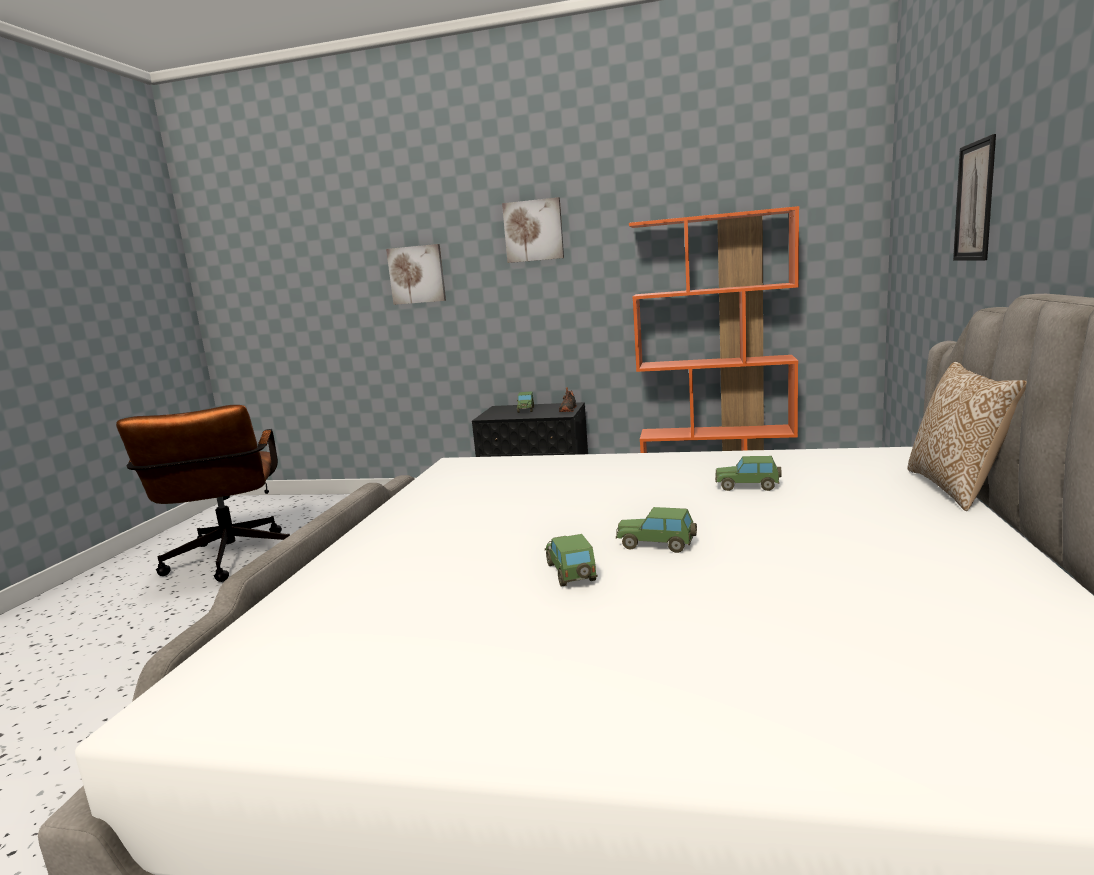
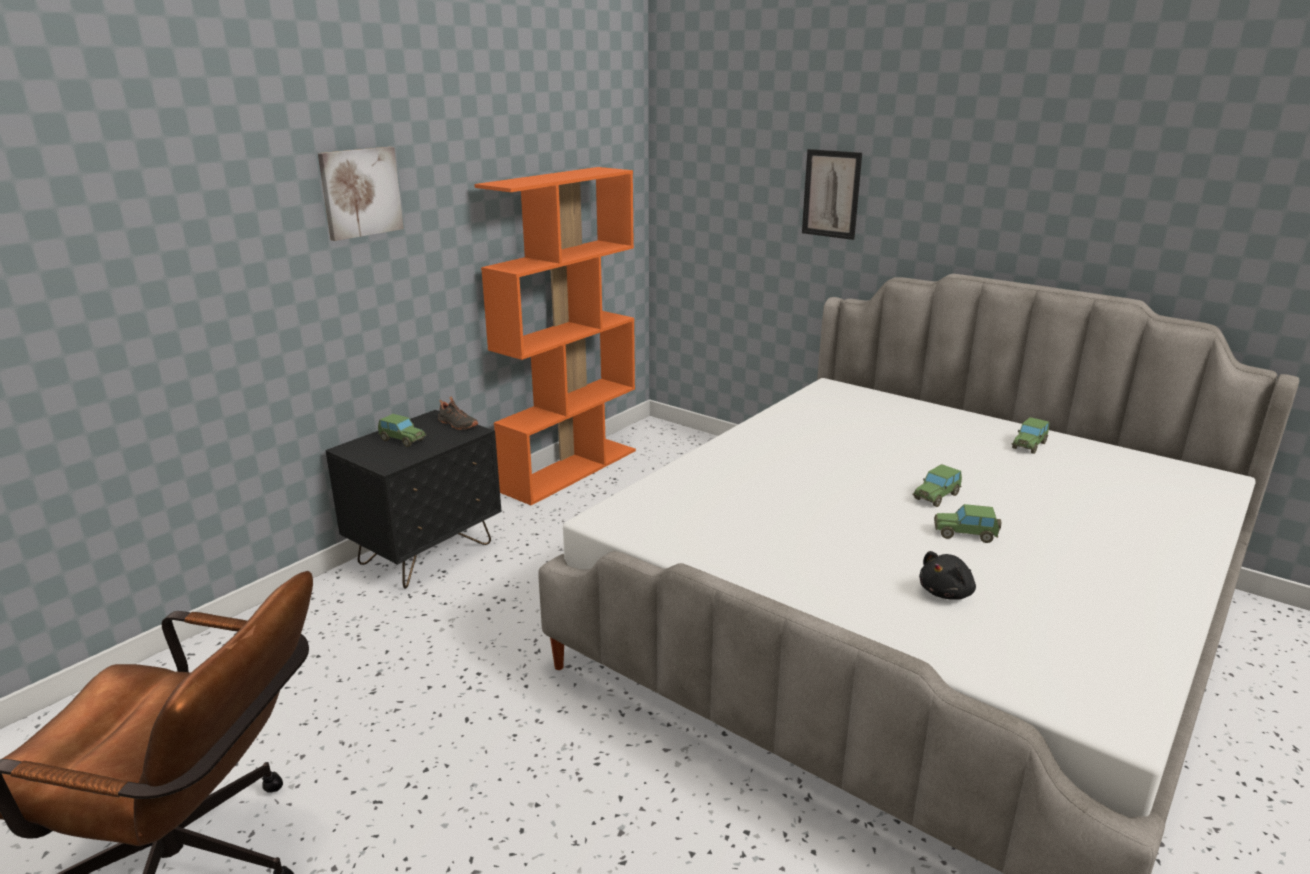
camera: 65 degrees left, 10 degrees up
picture [386,244,446,305] -> none
toy car [715,456,781,491] -> toy car moved to [1012,417,1049,454]
pillow [907,362,1027,511] -> none
none -> black plush toy [919,551,976,600]

